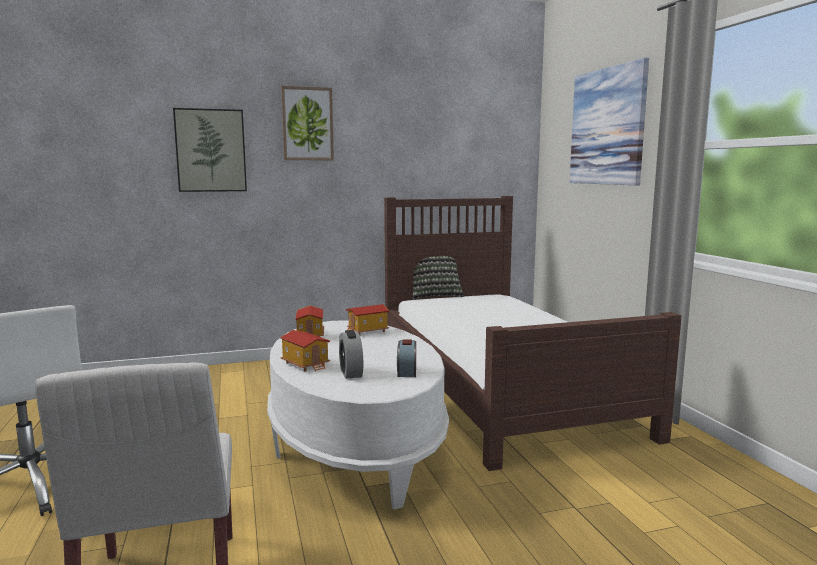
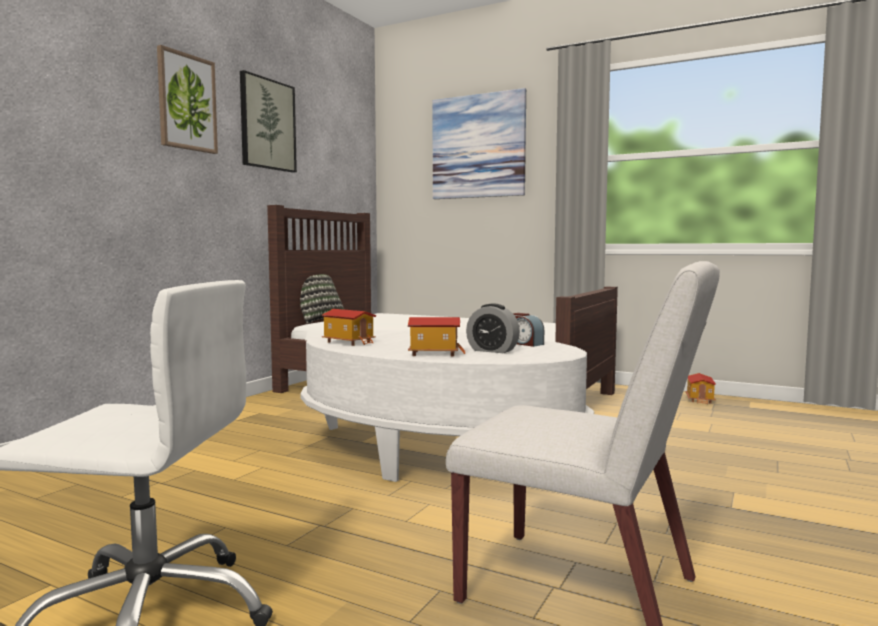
camera: 45 degrees left, 5 degrees down
picture [173,108,247,192] -> picture moved to [240,70,297,173]
toy house [346,304,389,336] -> toy house moved to [686,373,716,404]

